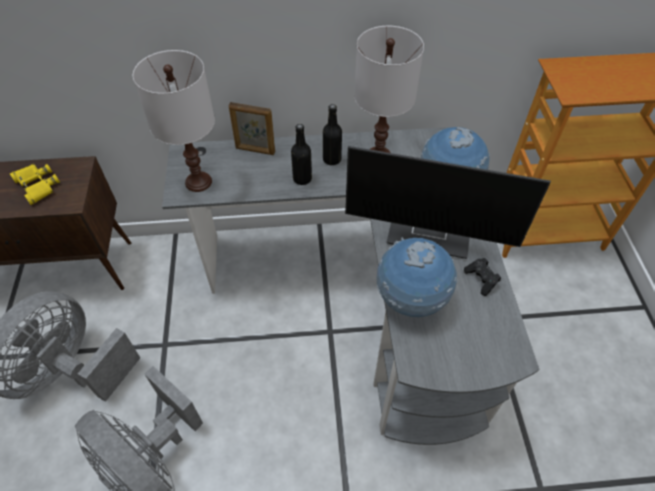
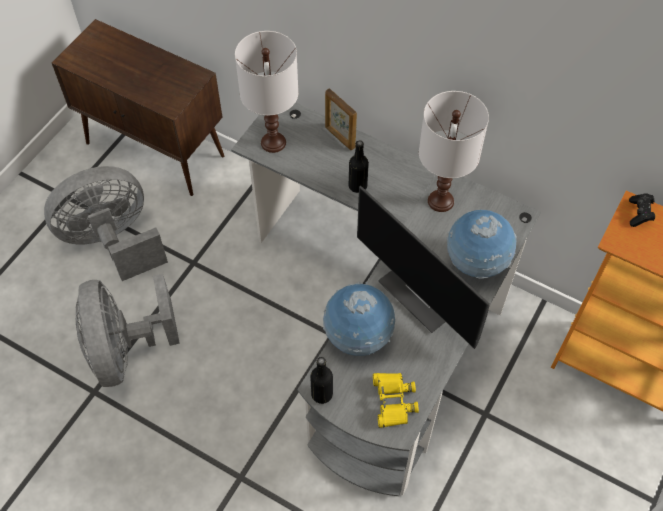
camera: 35 degrees right, 5 degrees up
yellow binoculars [10,164,60,205] -> yellow binoculars moved to [373,373,419,428]
black bottle [323,104,342,165] -> black bottle moved to [310,357,333,404]
black game controller [464,258,501,296] -> black game controller moved to [629,193,655,227]

